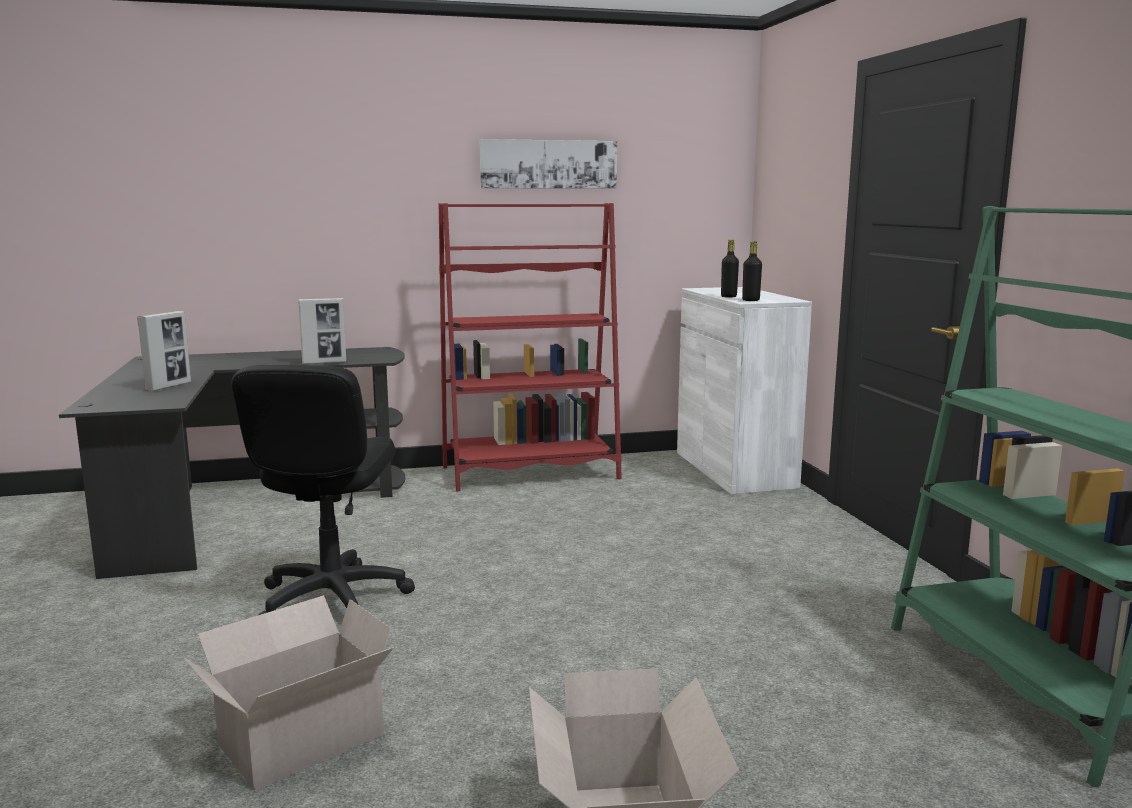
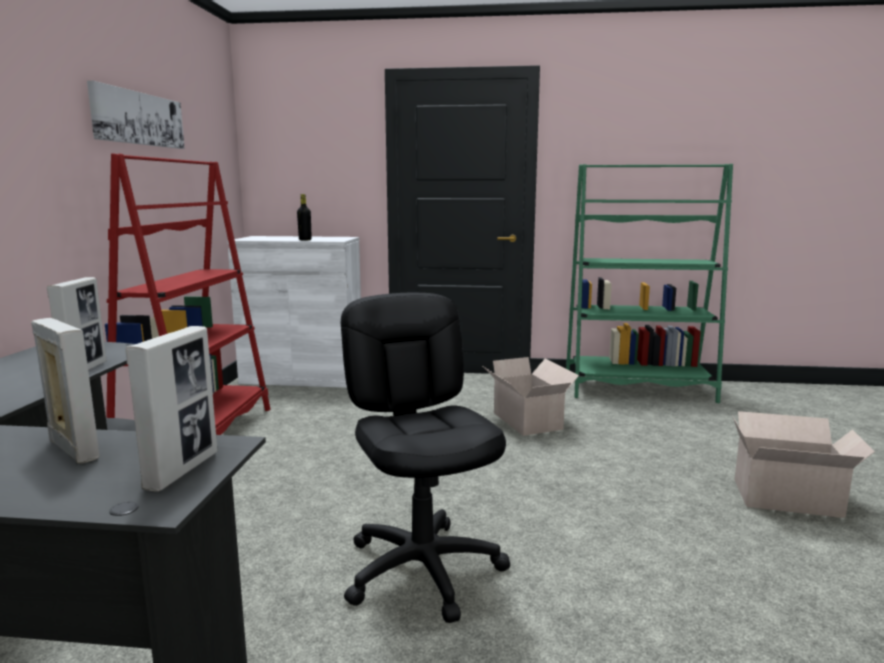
camera: 70 degrees left, 0 degrees up
cardboard box [184,595,394,790] -> cardboard box moved to [482,357,579,436]
black office chair [231,365,415,615] -> black office chair turned 135 degrees counterclockwise [341,293,510,623]
black bottle [742,241,762,301] -> none
none -> picture frame [125,326,217,492]

